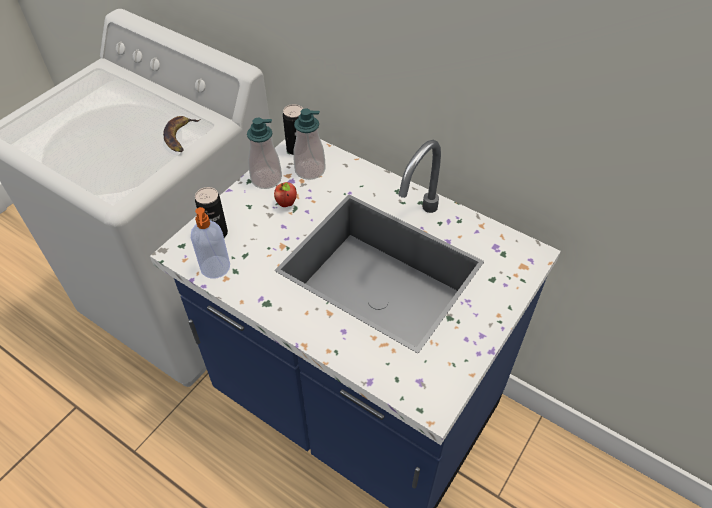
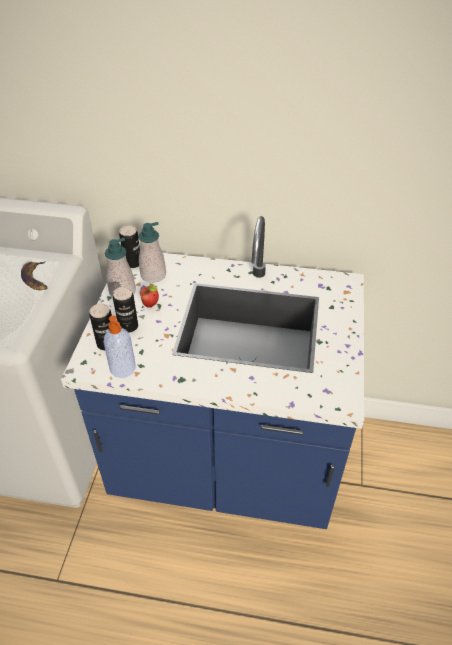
camera: 25 degrees left, 5 degrees down
none -> can [113,287,138,333]

